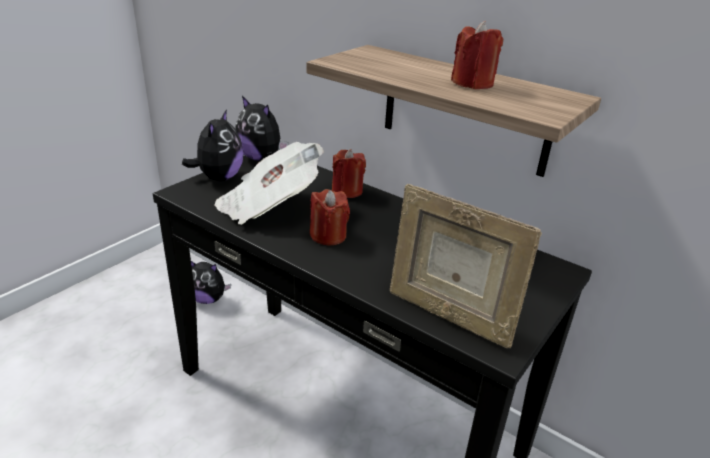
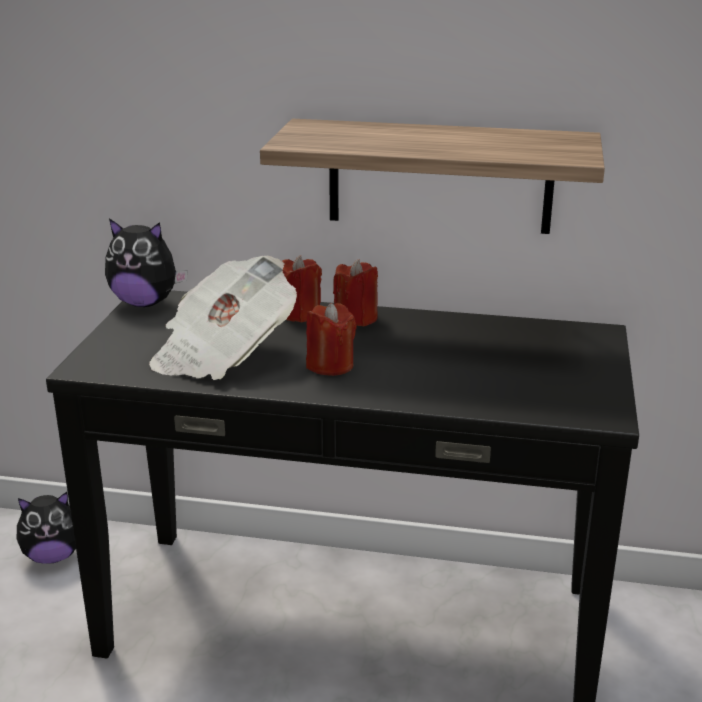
camera: 25 degrees left, 5 degrees down
plush toy [182,109,244,181] -> none
picture frame [390,184,542,348] -> none
red candle [451,21,503,89] -> red candle moved to [333,259,378,326]

